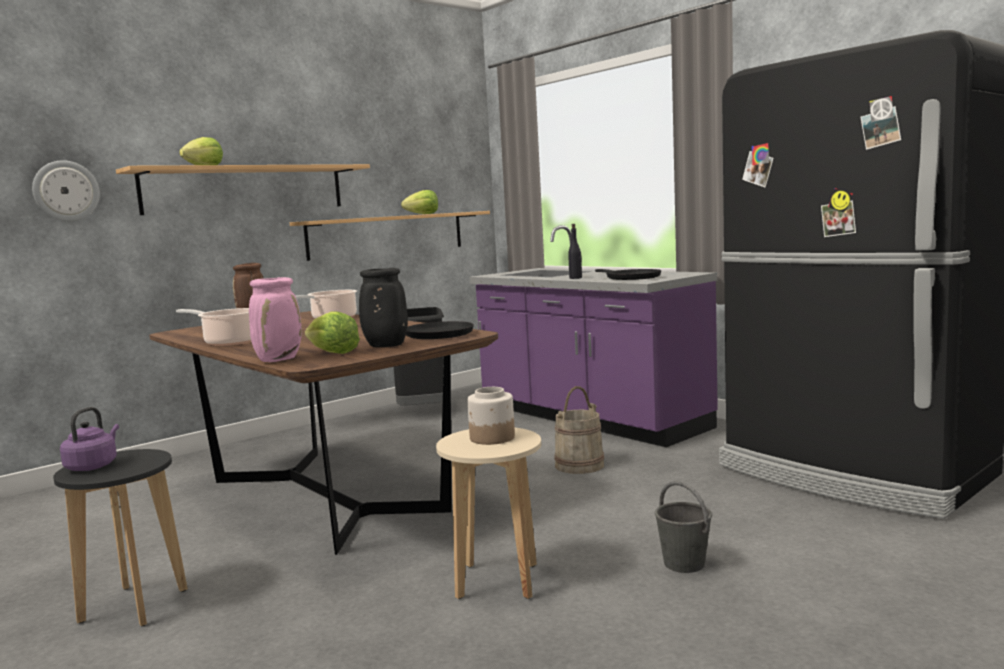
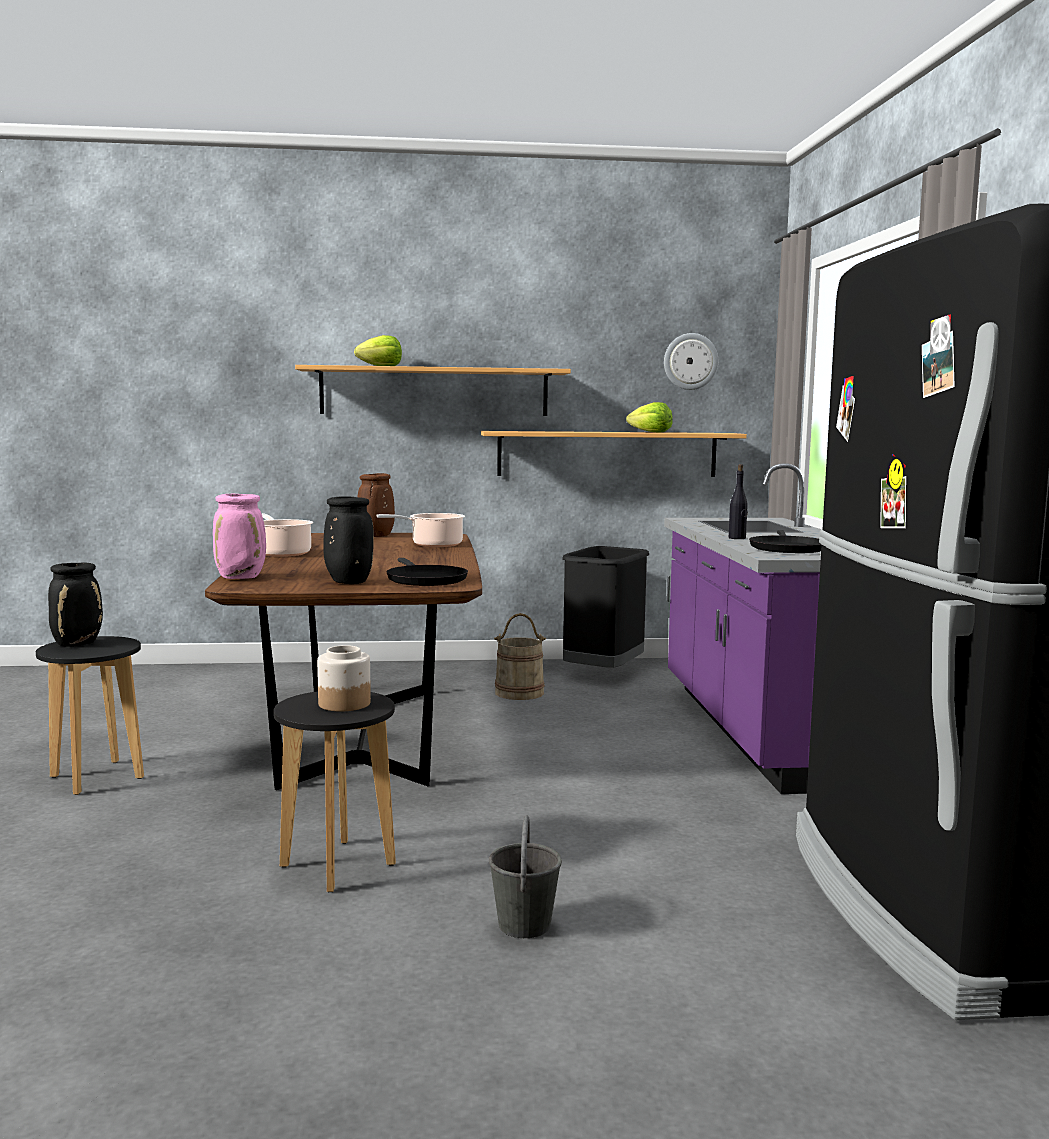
camera: 35 degrees right, 0 degrees up
wall clock [32,160,100,221] -> wall clock moved to [664,333,718,390]
purple kettle [60,407,119,471] -> black vase [48,562,103,647]
lettuce [305,311,360,354] -> none
beige stool [436,428,541,599] -> black stool [273,691,396,892]
beige bucket [554,386,604,474] -> beige bucket moved to [494,613,546,700]

